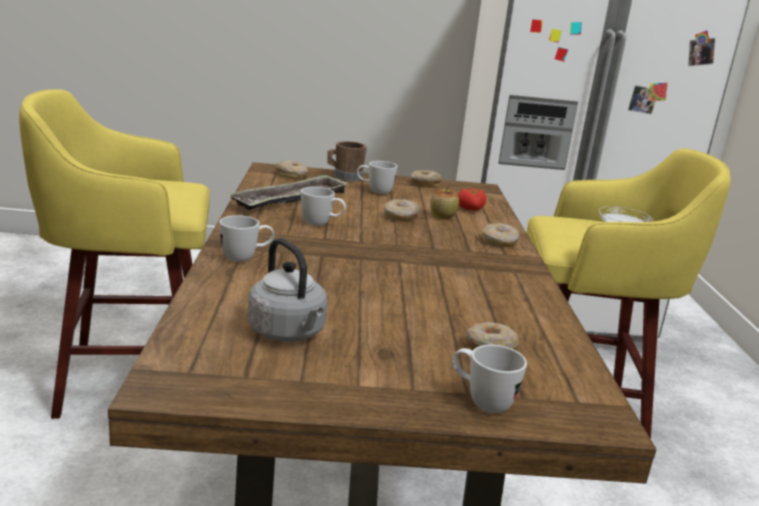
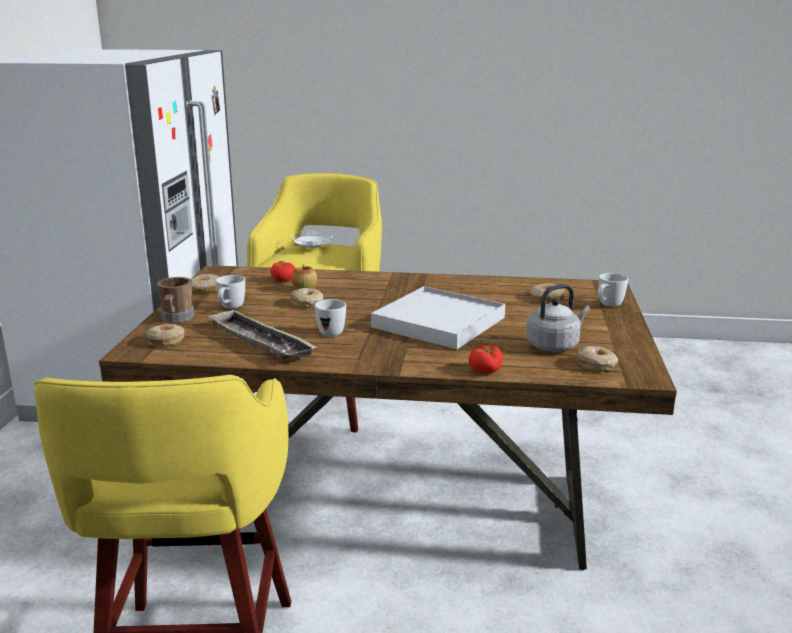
camera: 80 degrees left, 0 degrees up
white mug [219,215,274,262] -> none
donut [482,223,520,247] -> donut moved to [576,346,618,372]
none -> white tray [371,286,505,349]
none -> tomato [469,346,503,373]

